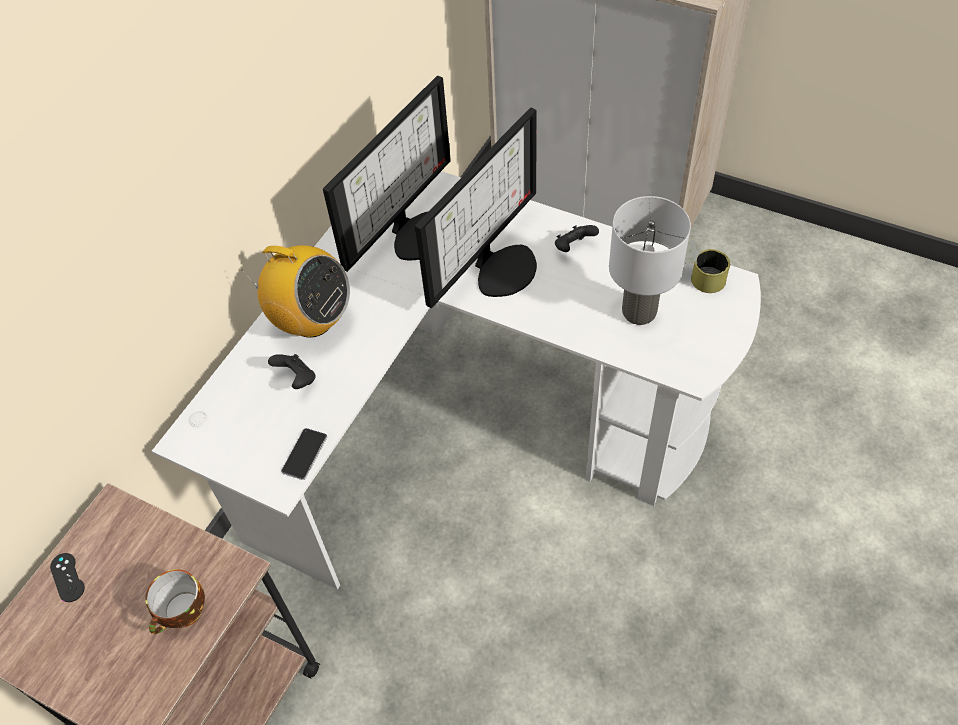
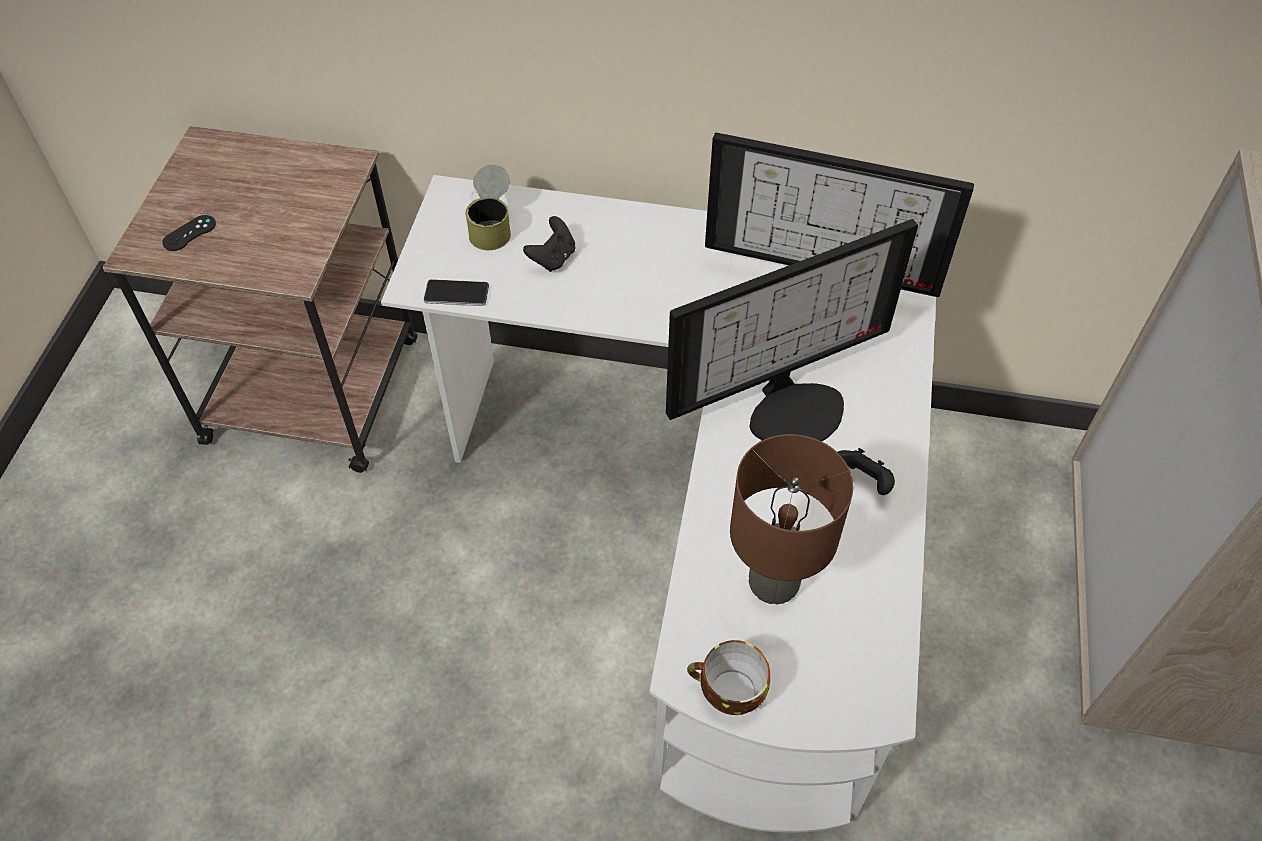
camera: 70 degrees right, 0 degrees up
black game controller [50,553,85,602] -> black game controller moved to [162,215,216,251]
cup [145,569,205,634] -> cup moved to [687,640,770,715]
radio [241,245,350,338] -> none
monitor [415,108,537,308] -> monitor turned 45 degrees counterclockwise [666,219,918,441]
white table lamp [609,196,691,325] -> brown table lamp [730,434,853,604]
can [684,238,730,293] -> can moved to [465,165,511,250]

